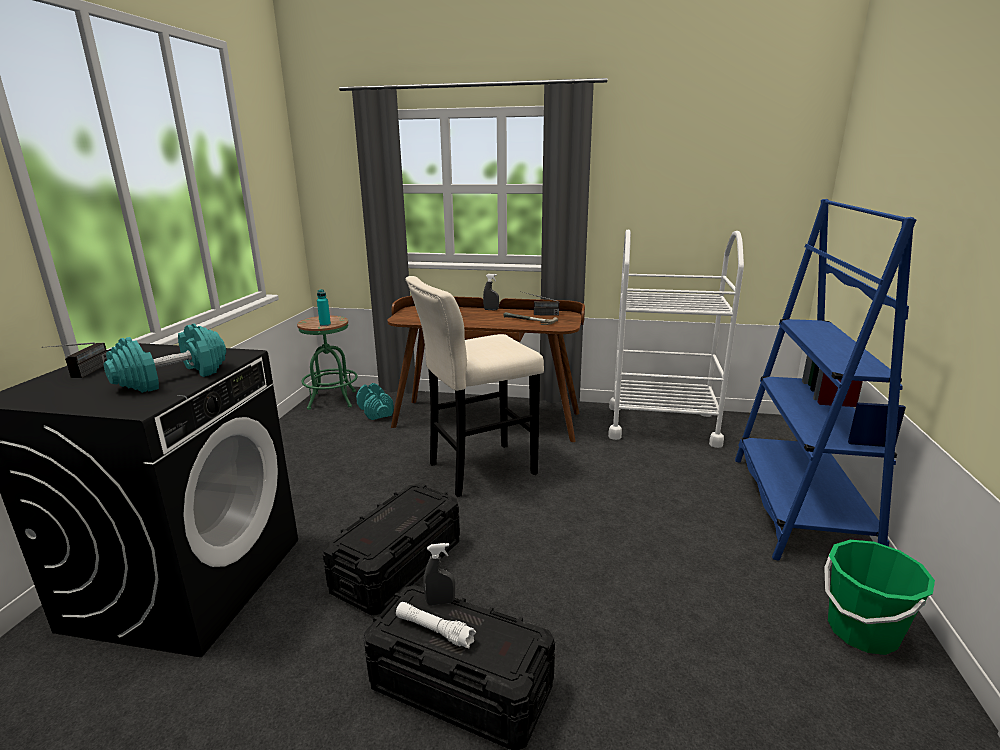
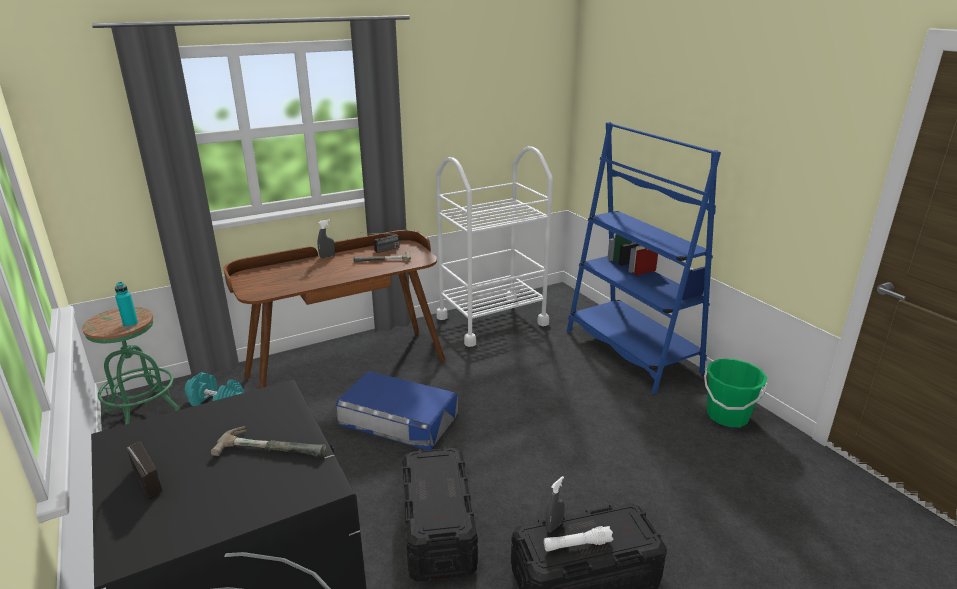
camera: 40 degrees left, 5 degrees up
turquoise dumbbell [104,324,226,393] -> hammer [211,426,327,457]
beige stool [405,276,544,497] -> blue storage box [336,371,458,450]

